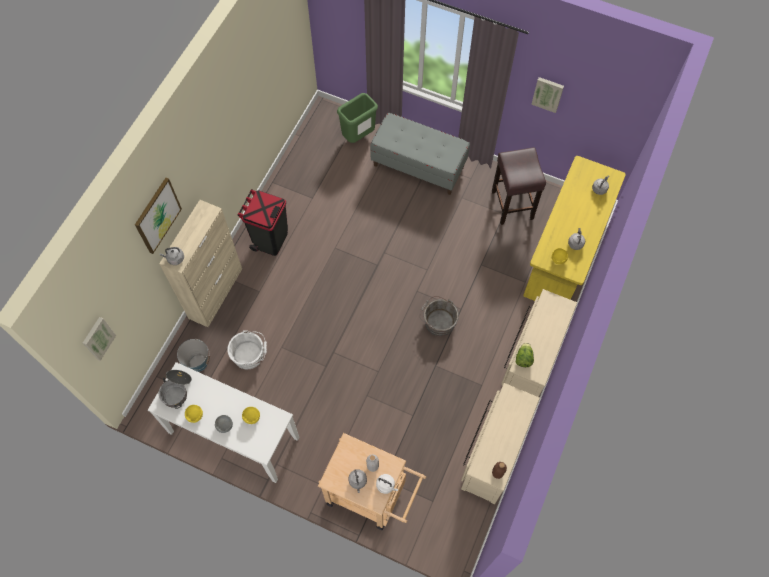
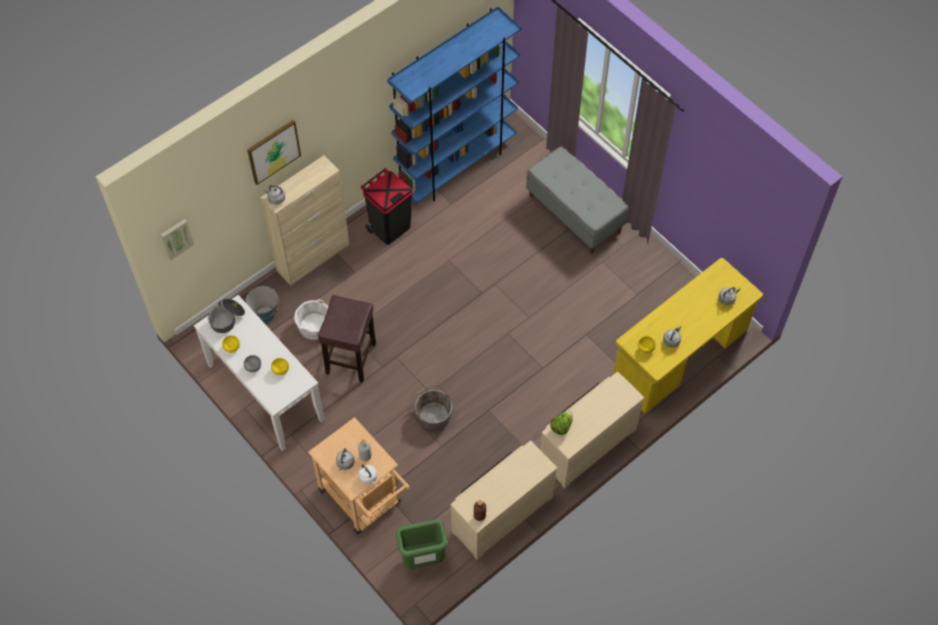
camera: 25 degrees right, 5 degrees down
green trash can [337,93,378,143] -> green trash can moved to [396,519,448,569]
grey bucket [420,296,459,336] -> grey bucket moved to [411,386,453,431]
brown stool [492,147,546,225] -> brown stool moved to [318,295,376,382]
picture [531,77,564,113] -> none
none -> blue bookcase [387,6,521,204]

